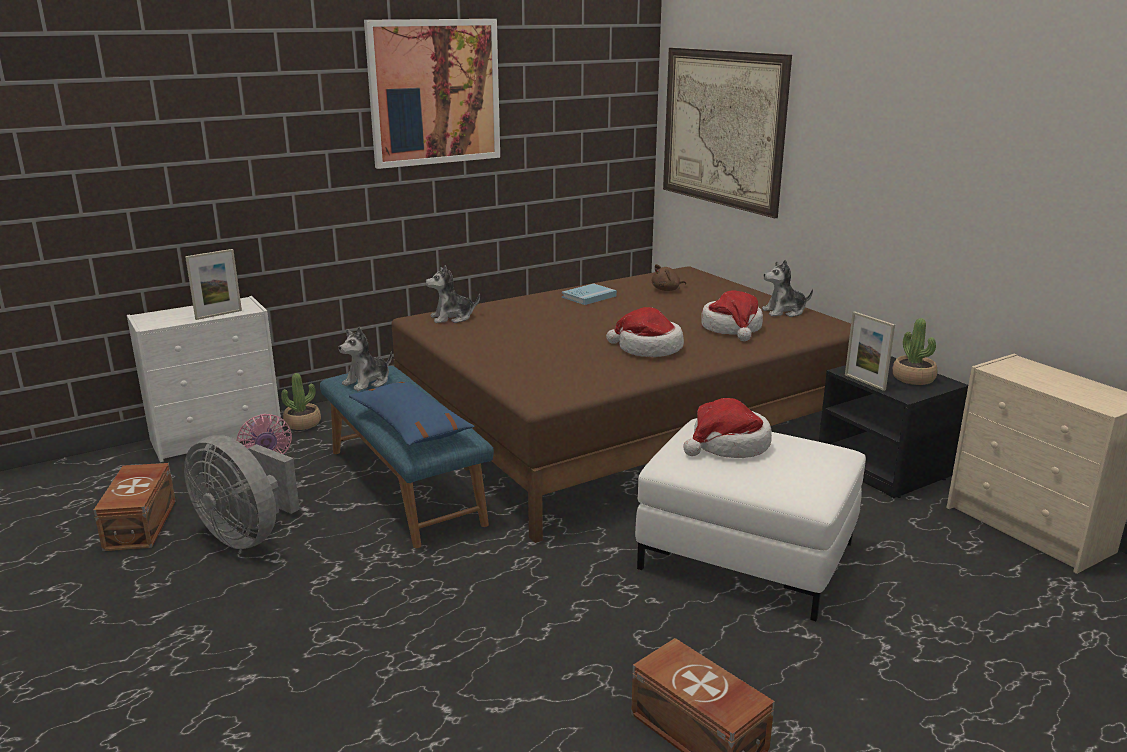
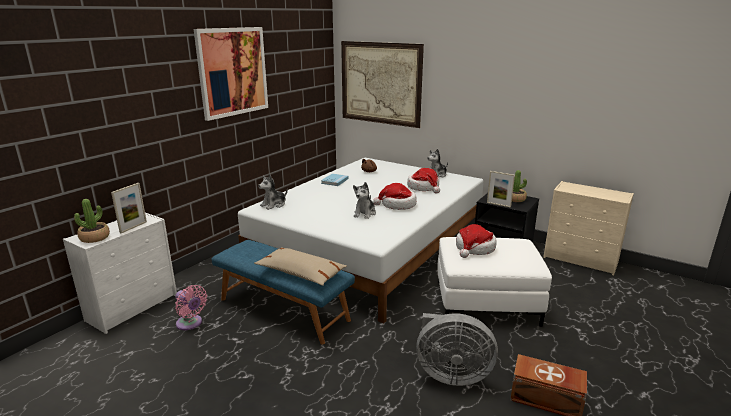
camera: 25 degrees left, 0 degrees up
brown storage box [93,463,176,551] -> none
grey fan [184,435,300,549] -> grey fan moved to [416,313,498,386]
potted plant [281,373,321,430] -> potted plant moved to [74,199,110,243]
plush toy [339,327,392,391] -> plush toy moved to [353,182,376,219]
blue pillow [349,382,475,446] -> beige pillow [254,247,347,286]
brown bed [392,266,851,543] -> white bed [238,158,484,323]

